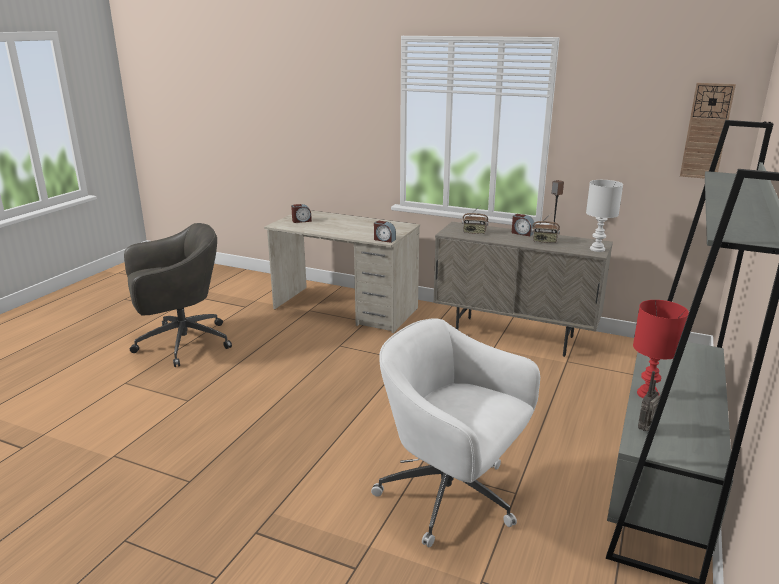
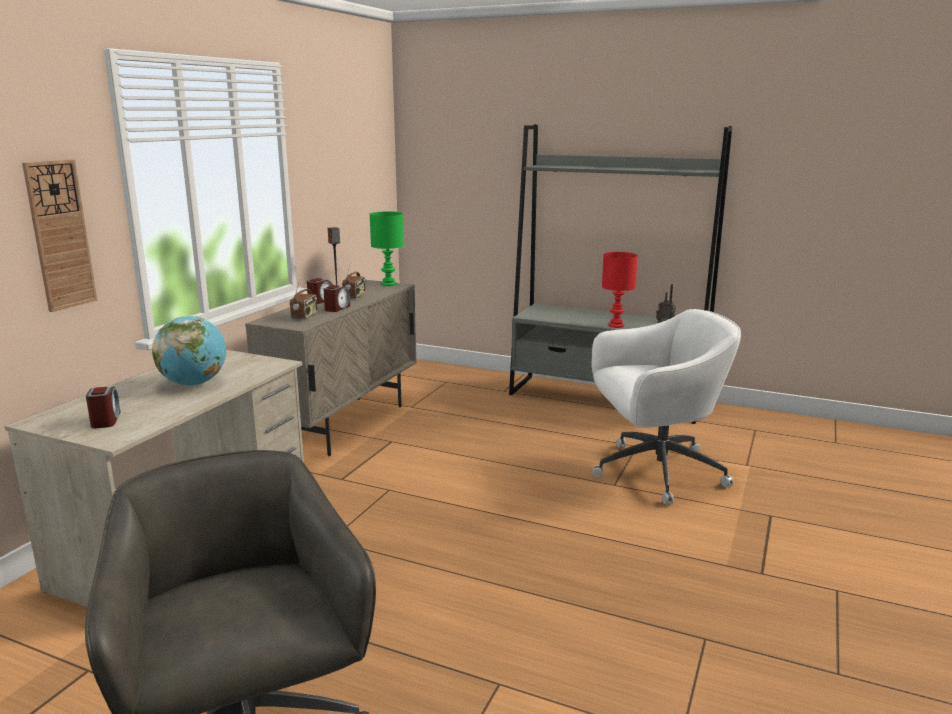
camera: 90 degrees left, 5 degrees down
white office chair [371,318,540,547] -> white office chair turned 135 degrees counterclockwise [592,309,741,504]
alarm clock [374,221,396,243] -> alarm clock moved to [323,285,350,312]
white table lamp [586,180,623,252] -> green table lamp [370,211,404,286]
wall clock [680,83,736,179] -> wall clock moved to [22,159,97,312]
none -> globe [152,316,226,386]

